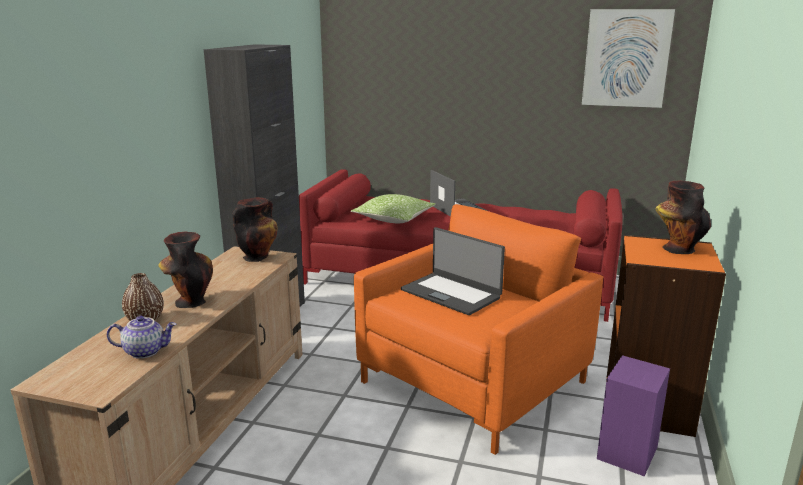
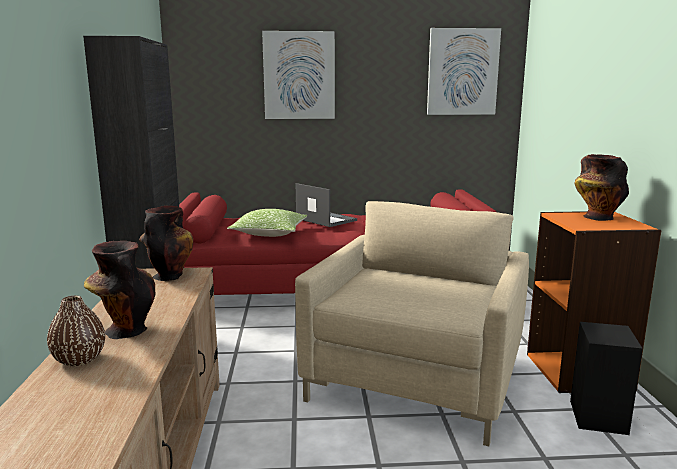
camera: 20 degrees left, 5 degrees down
teapot [107,316,176,359] -> none
orange armchair [354,204,603,455] -> beige armchair [295,201,529,446]
laptop [401,227,505,315] -> none
purple speaker [597,355,670,477] -> black speaker [570,322,643,435]
none -> picture [262,31,335,119]

